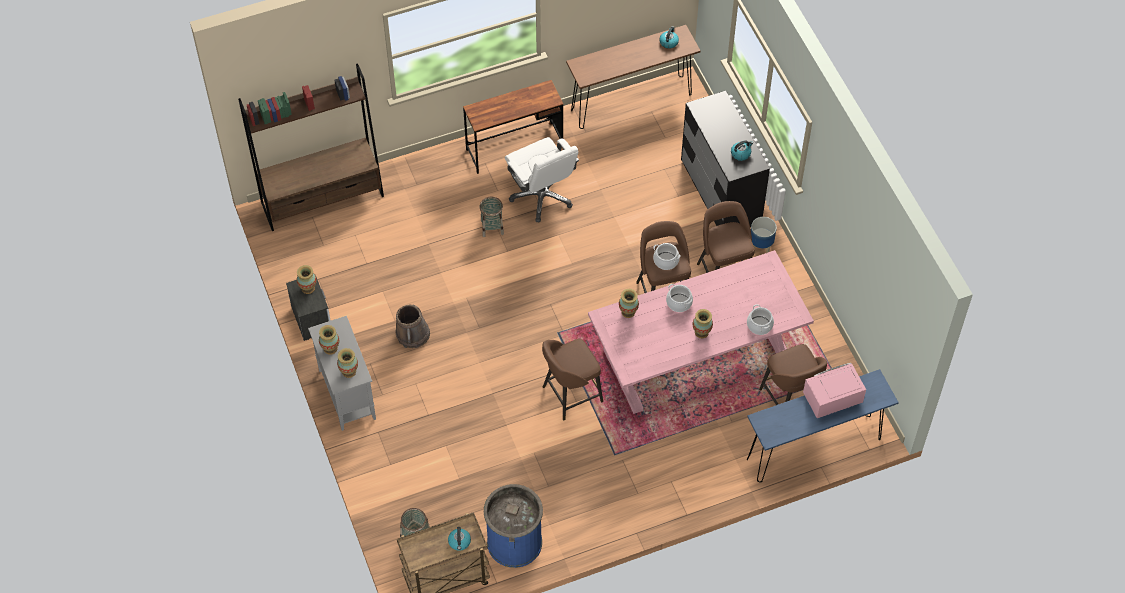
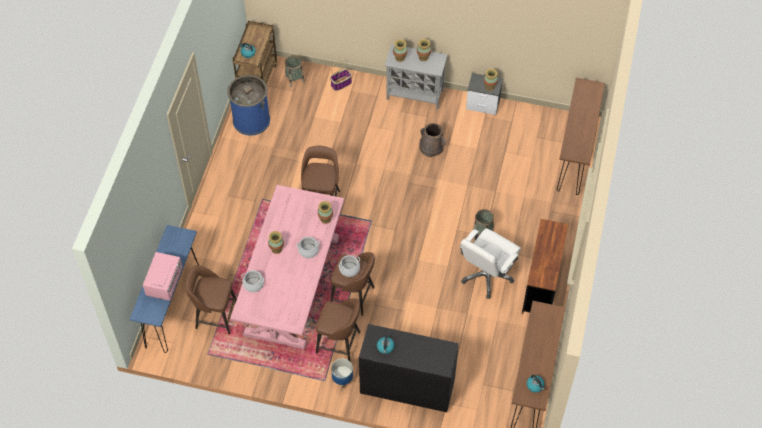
camera: 125 degrees right, 0 degrees up
brown bookcase [238,63,384,231] -> brown console table [557,78,605,195]
white office chair [505,137,579,222] -> white office chair turned 60 degrees counterclockwise [459,228,521,299]
none -> basket [330,61,352,91]

